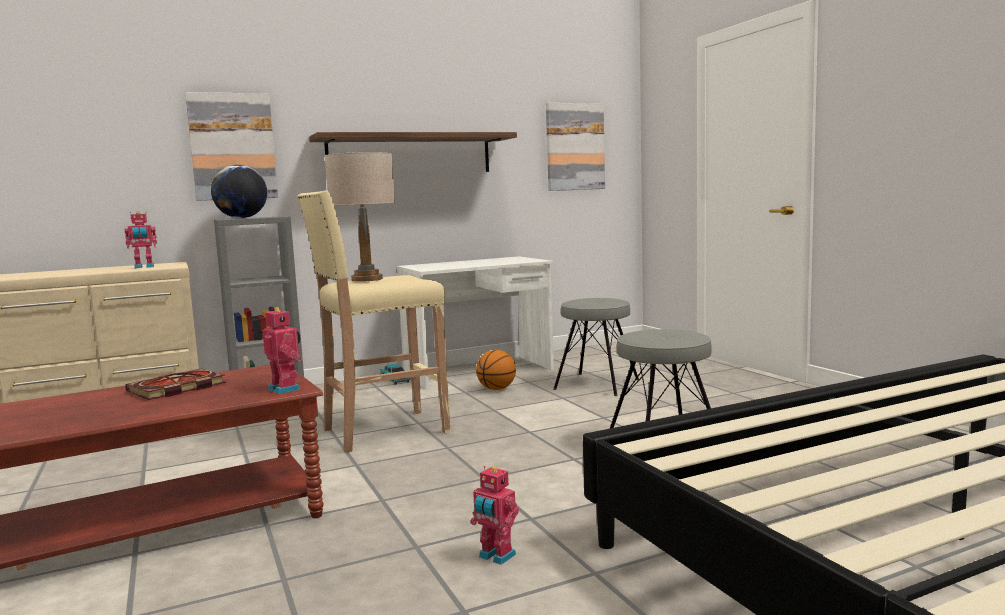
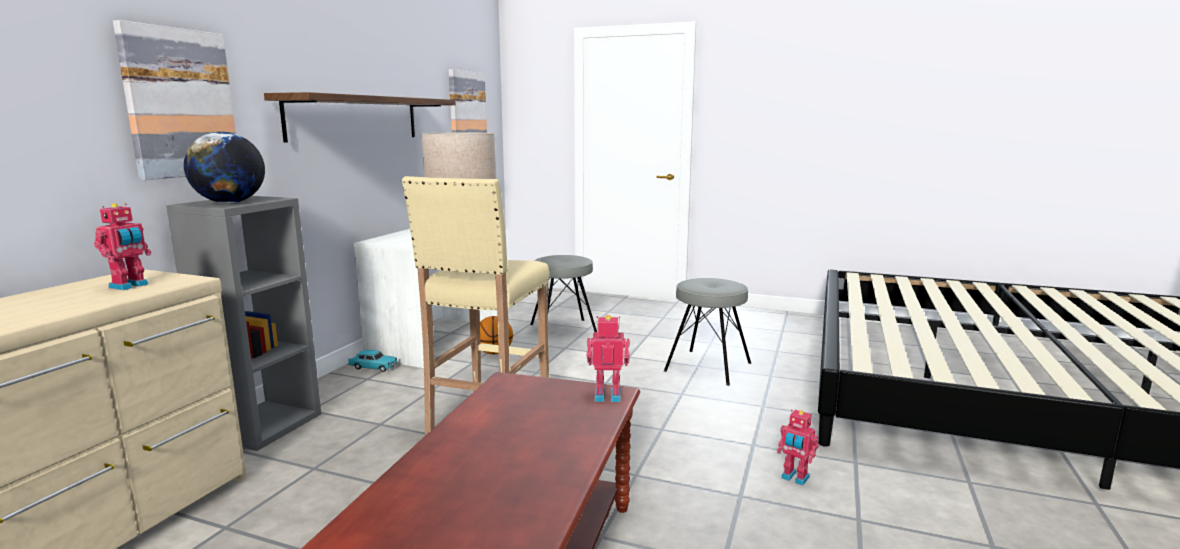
camera: 45 degrees left, 5 degrees up
book [125,368,226,400] -> none
toy robot [470,466,519,565] -> toy robot turned 45 degrees clockwise [777,409,819,486]

